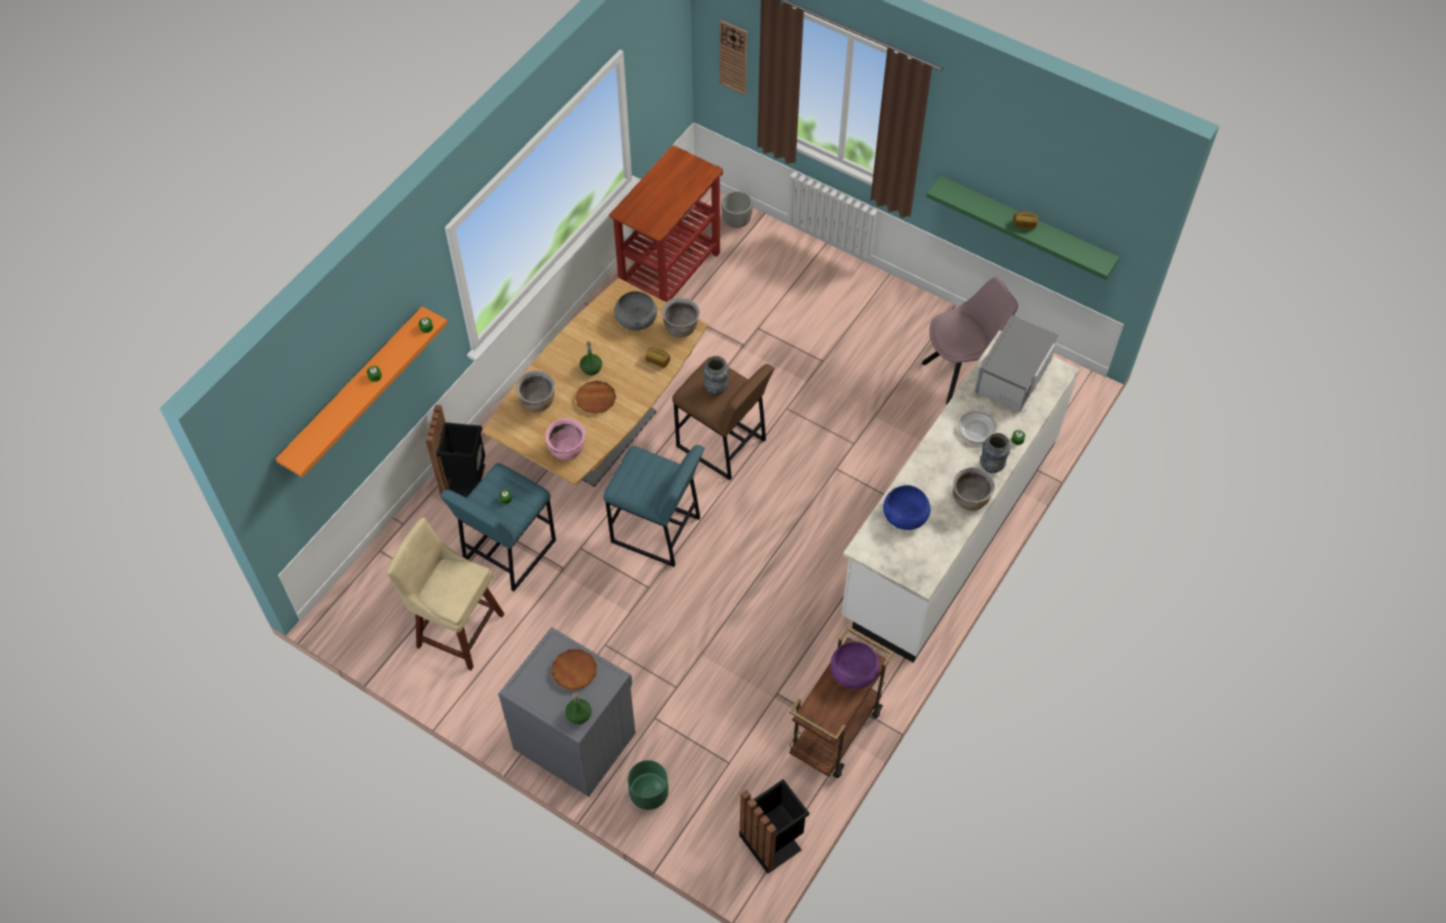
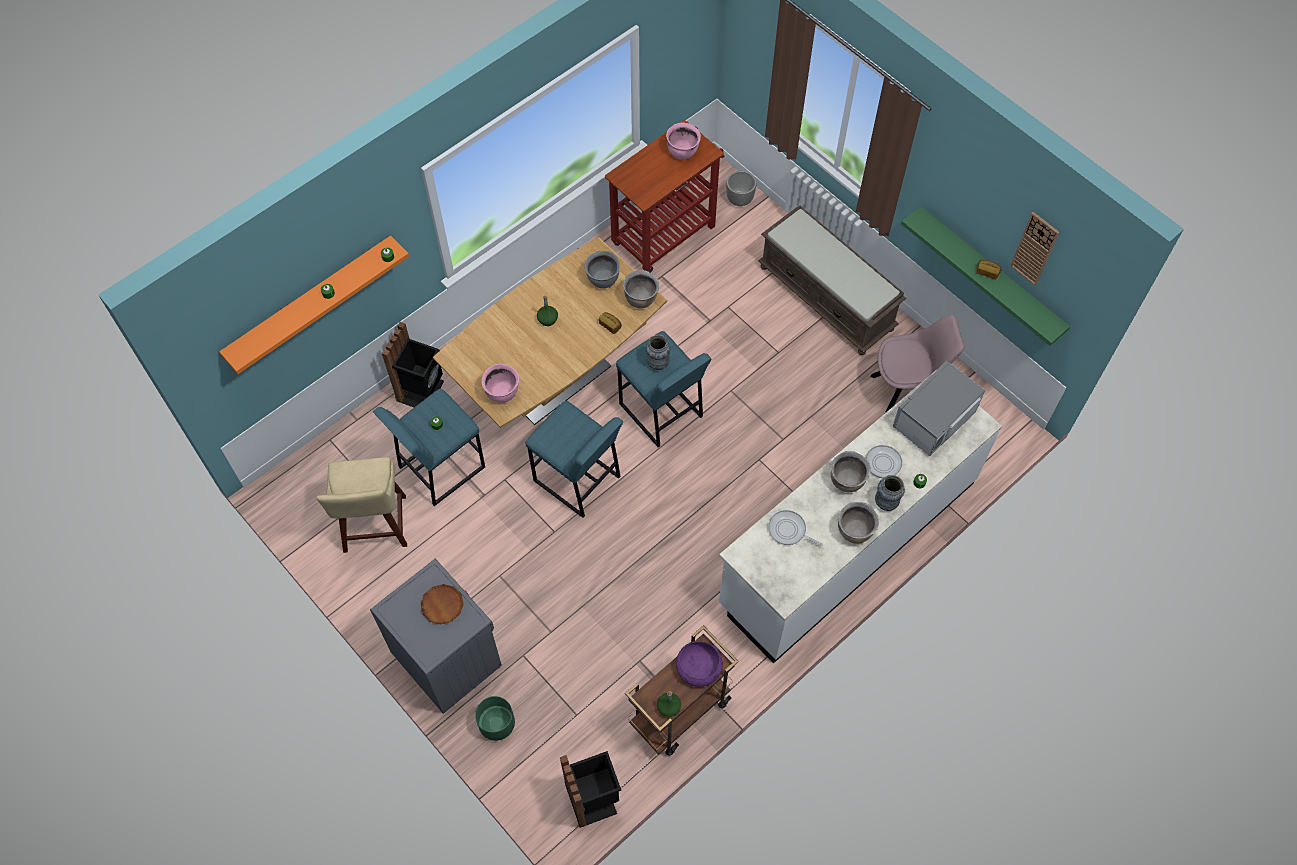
camera: 15 degrees right, 5 degrees up
beige chair [387,517,504,670] -> beige chair turned 135 degrees counterclockwise [316,457,407,553]
brown cooking pot [516,371,555,412] -> brown cooking pot moved to [831,451,871,492]
green bottle [565,692,592,724] -> green bottle moved to [657,691,681,717]
brown plate [576,380,616,414] -> none
grey bowl [614,291,657,330] -> grey cooking pot [585,251,620,288]
brown stool [672,357,774,480] -> blue stool [616,331,711,447]
wall clock [720,20,747,95] -> wall clock moved to [1011,212,1059,286]
blue bowl [883,485,930,530] -> frying pan [768,510,823,546]
none -> pink cooking pot [666,122,701,160]
none -> brown bench [758,206,906,355]

